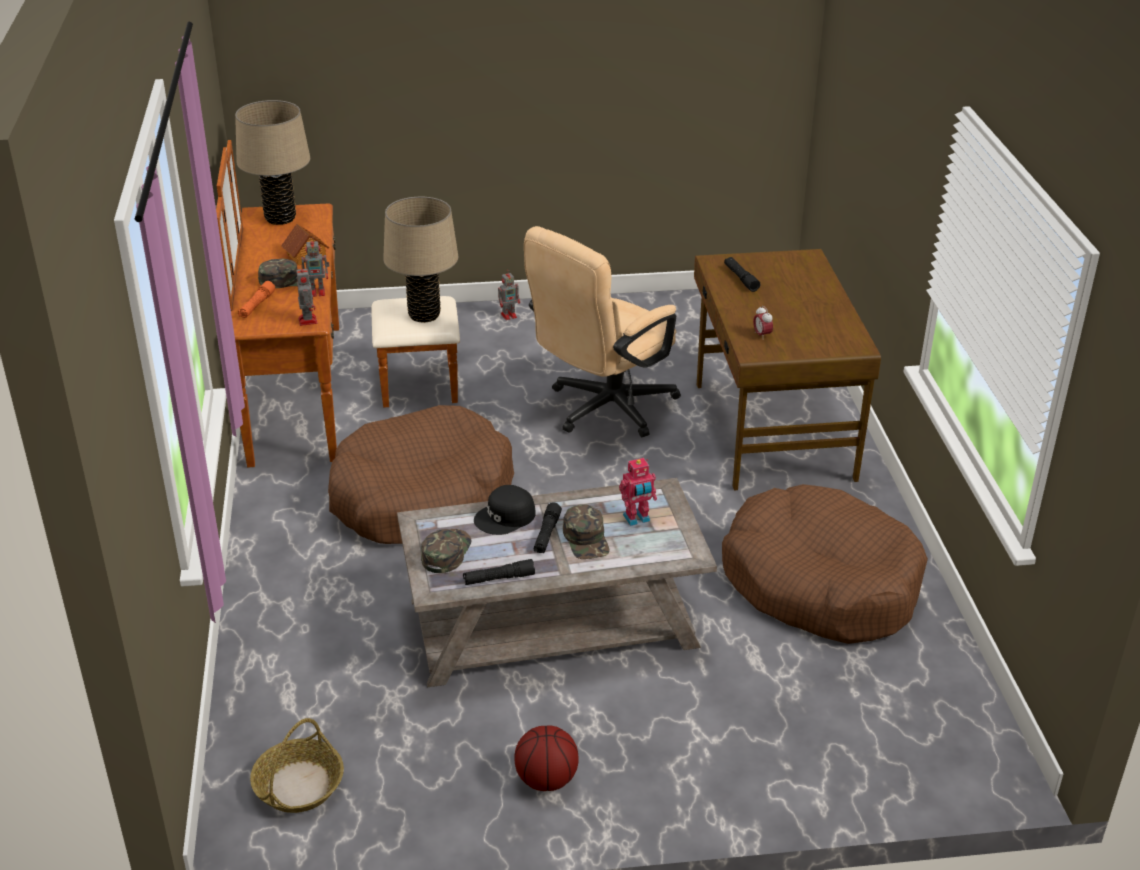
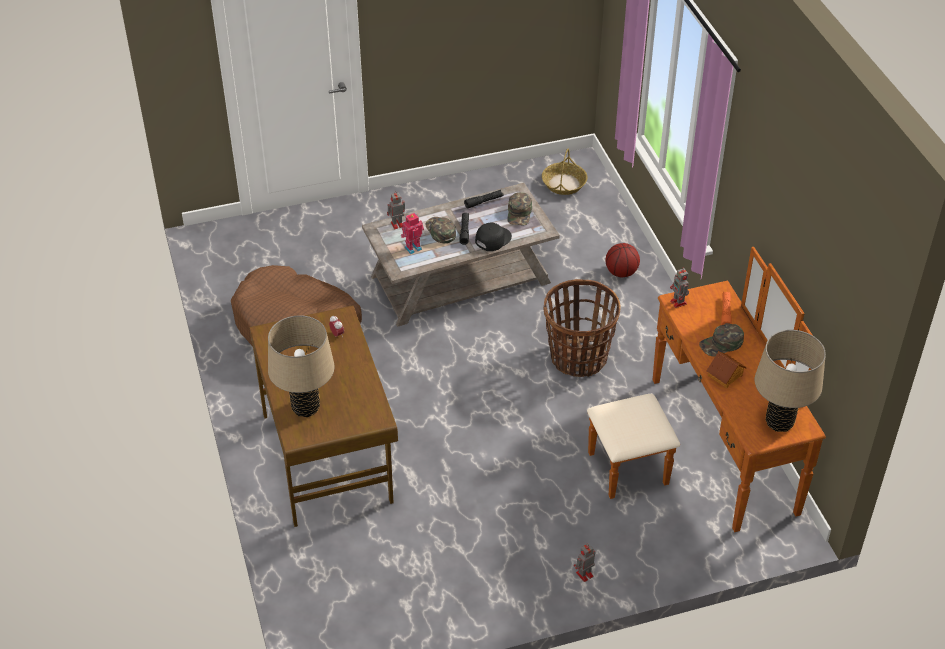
camera: 170 degrees right, 10 degrees up
toy robot [301,237,330,297] -> toy robot moved to [387,191,405,229]
brown dog bed [328,405,514,544] -> basket [543,279,621,377]
beige table lamp [383,197,458,323] -> beige table lamp moved to [268,315,335,417]
basketball [515,725,579,791] -> basketball moved to [605,243,640,277]
beige office chair [524,226,681,437] -> none
black flashlight [724,257,761,292] -> none

